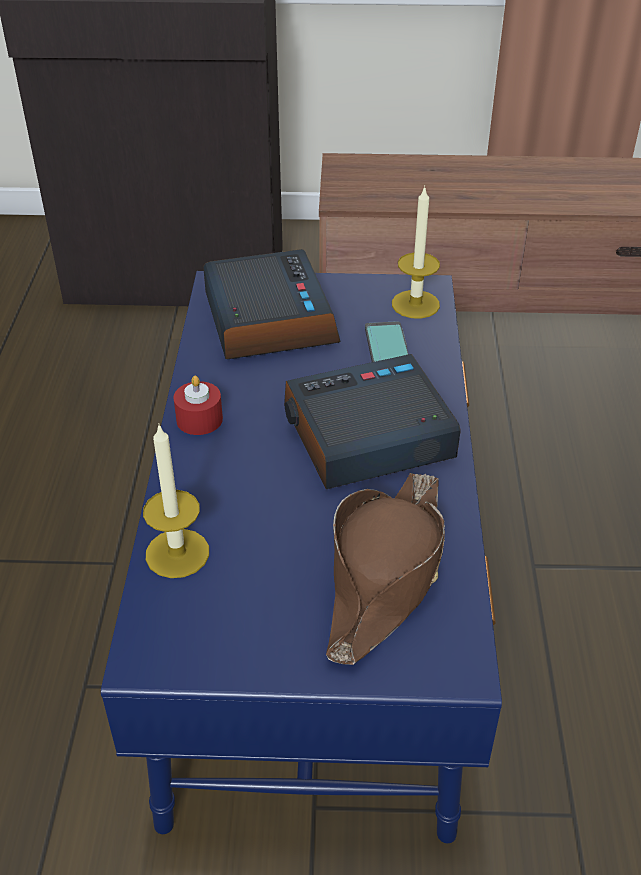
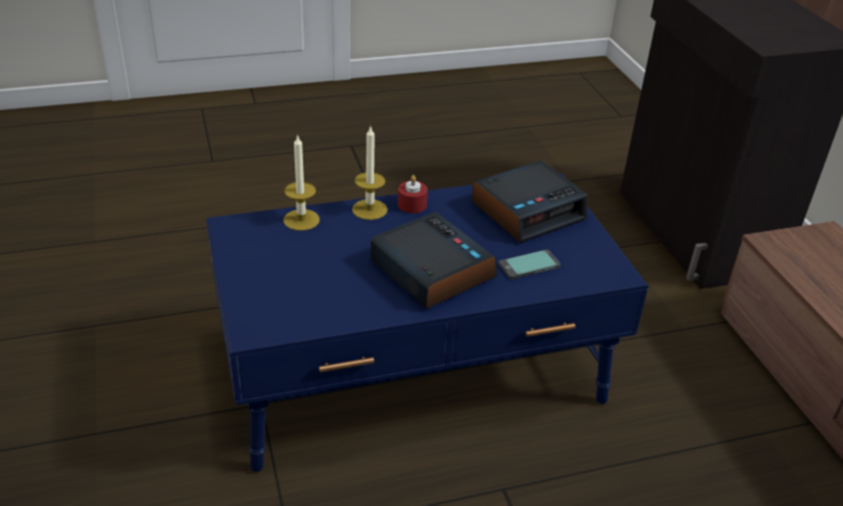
camera: 70 degrees right, 5 degrees down
brown hat [326,473,445,665] -> none
candle [392,186,440,319] -> candle moved to [352,125,388,220]

